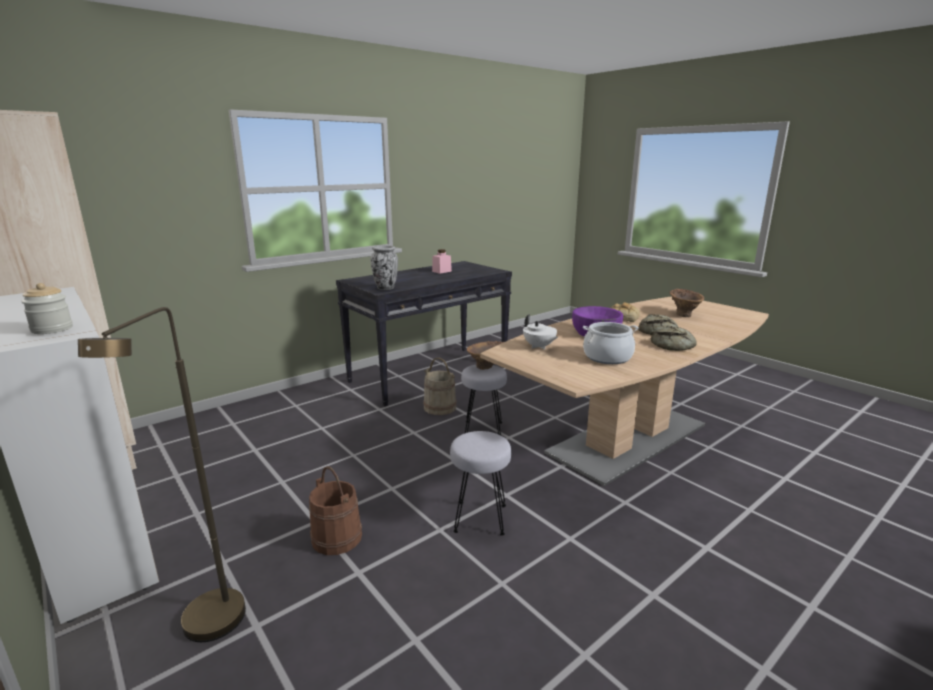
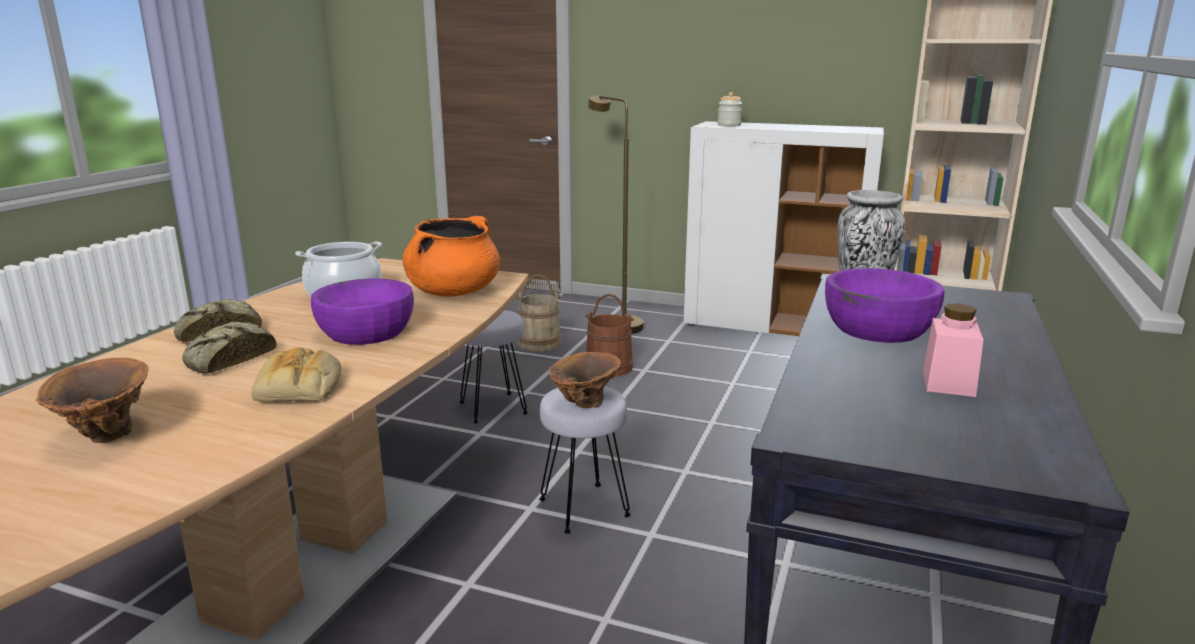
camera: 150 degrees right, 0 degrees up
beige bucket [423,358,457,415] -> beige bucket moved to [516,274,562,352]
white teapot [523,314,558,350] -> orange cooking pot [402,216,500,297]
none -> purple bowl [825,268,944,343]

